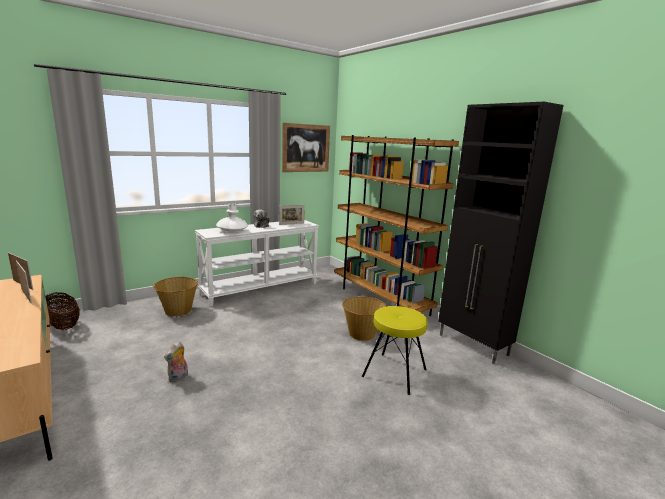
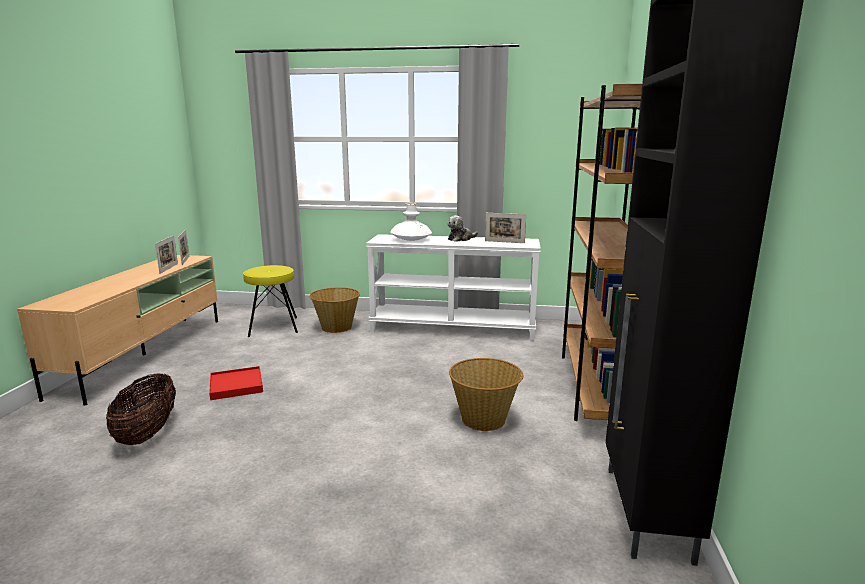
camera: 45 degrees right, 0 degrees up
basket [46,292,80,330] -> basket moved to [106,373,176,445]
plush toy [164,341,188,383] -> red tray [209,366,263,400]
picture [282,123,330,172] -> none
yellow stool [362,306,427,395] -> yellow stool moved to [243,265,298,337]

